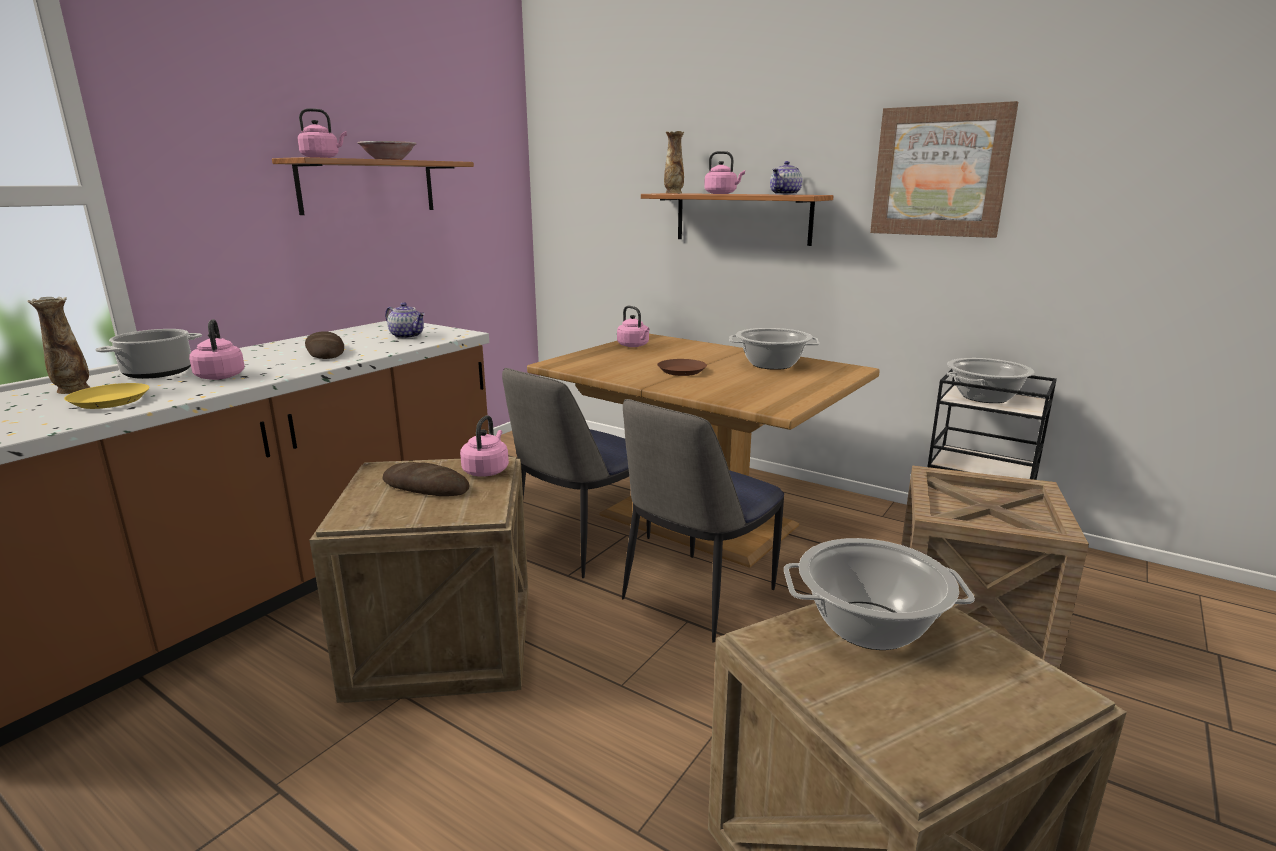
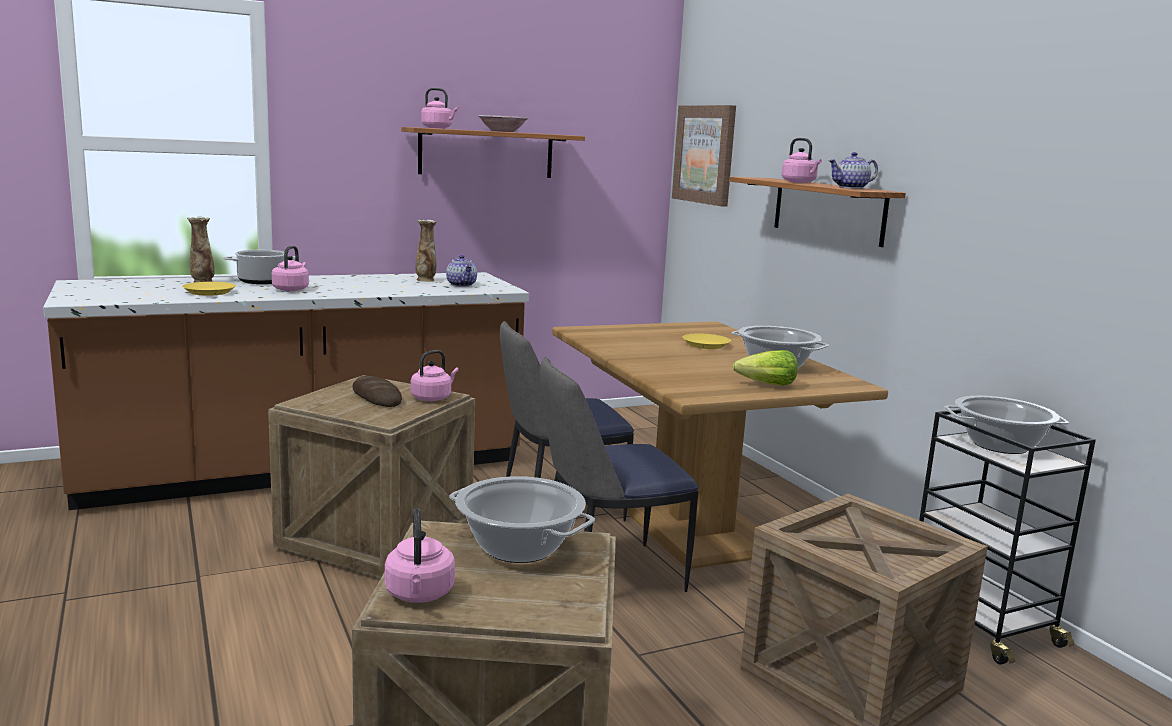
camera: 30 degrees right, 5 degrees down
bread [305,331,344,359] -> none
pink kettle [617,306,649,347] -> pink kettle moved to [385,509,455,603]
brown plate [657,359,707,376] -> none
vase [664,131,684,193] -> vase moved to [415,220,437,282]
picture [870,101,1018,238] -> picture moved to [672,105,736,207]
none -> yellow plate [683,333,731,349]
none -> lettuce [733,350,798,386]

